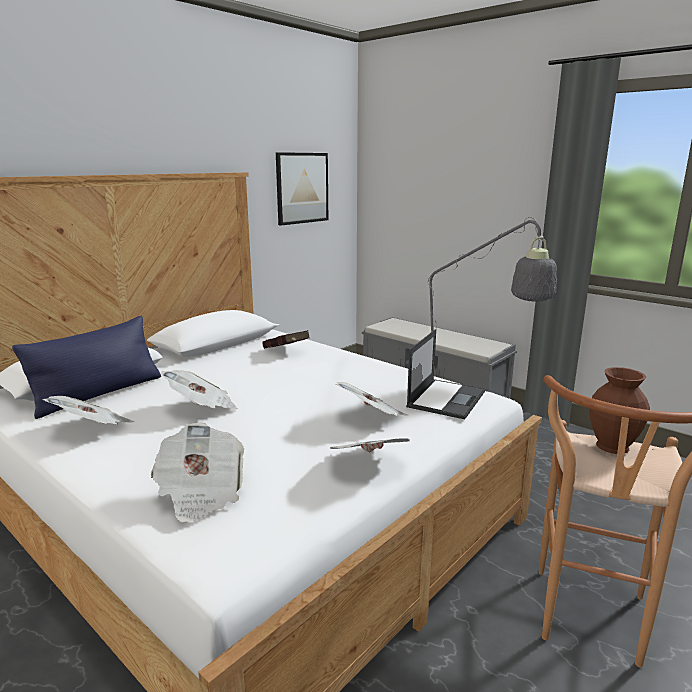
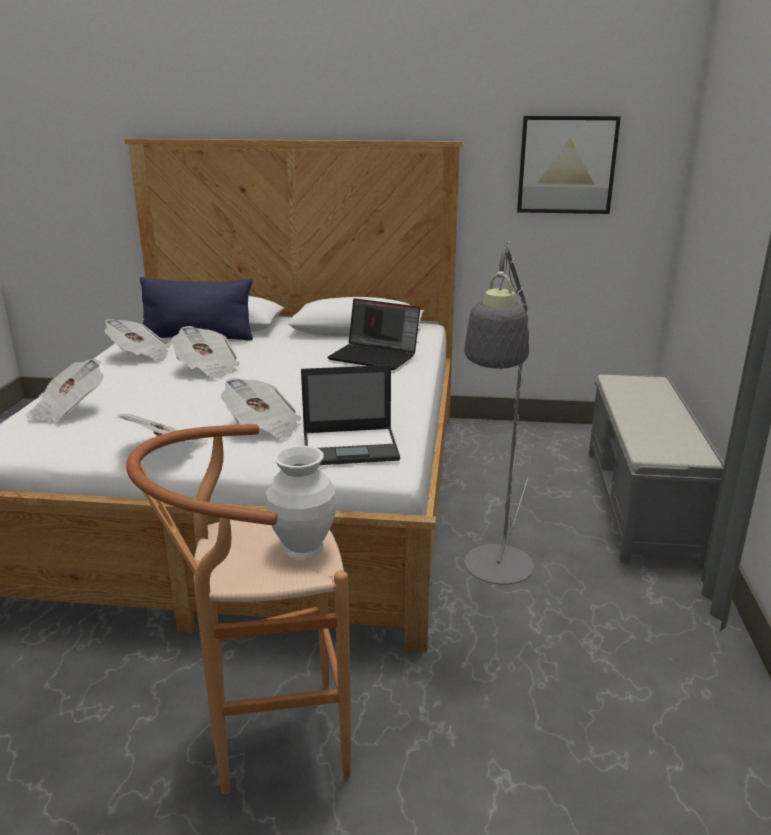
camera: 55 degrees right, 5 degrees up
red book [262,330,310,349] -> laptop [327,298,420,370]
brown vase [590,367,650,454] -> white vase [265,445,336,559]

